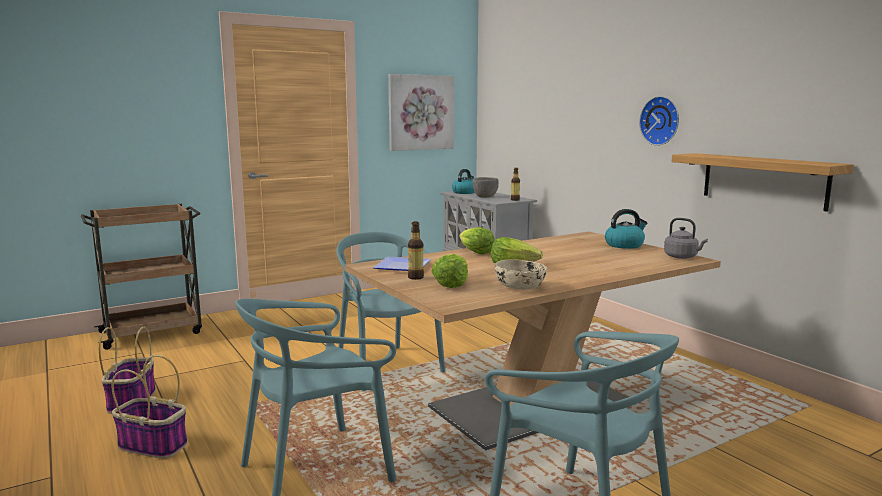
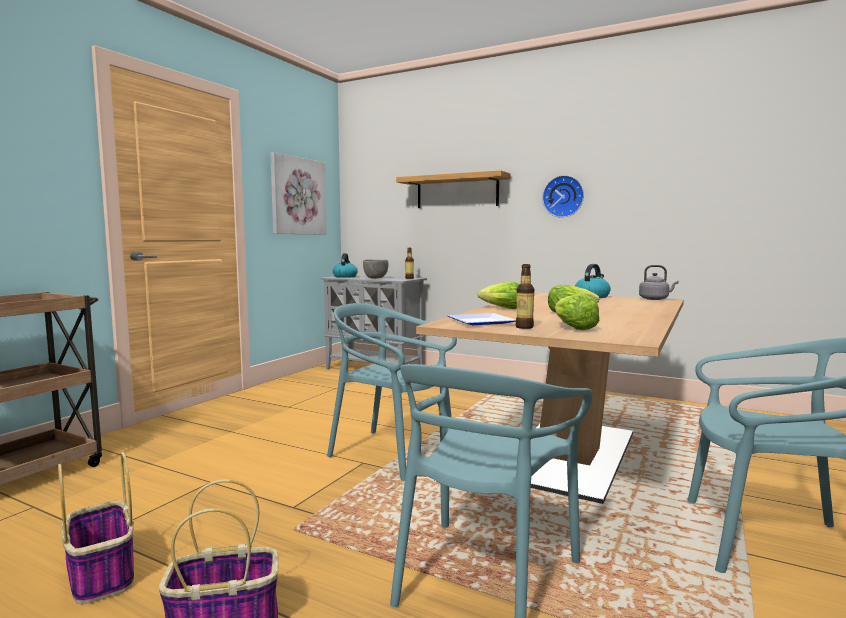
camera: 30 degrees left, 5 degrees down
beige bowl [495,259,547,290] -> none
shelf [672,153,854,212] -> shelf moved to [396,170,510,208]

